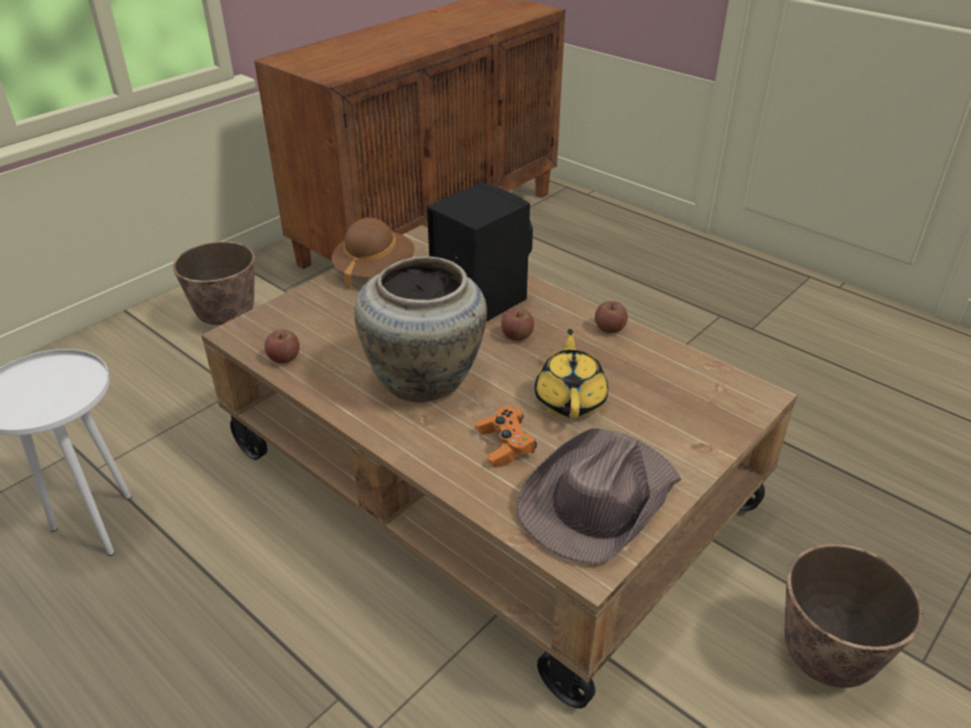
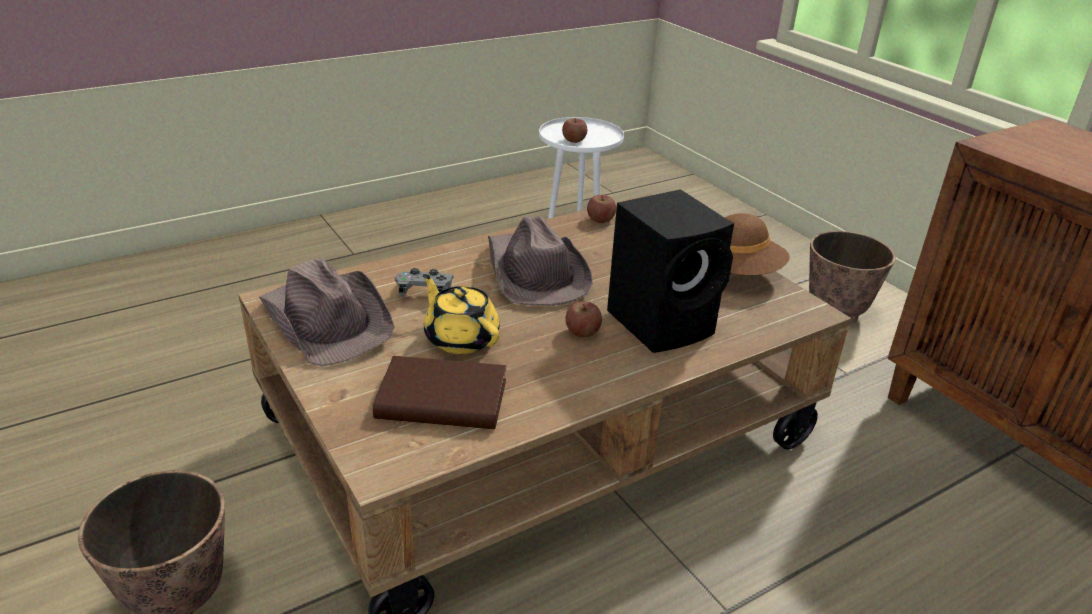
camera: 105 degrees right, 5 degrees down
beige vase [354,256,487,403] -> brown hat [488,216,593,306]
orange game controller [475,407,537,468] -> grey game controller [395,268,454,297]
yellow teapot [535,329,608,418] -> yellow teapot turned 150 degrees counterclockwise [423,274,500,354]
apple [595,301,628,333] -> apple moved to [562,118,587,143]
none -> brown book [373,356,506,429]

